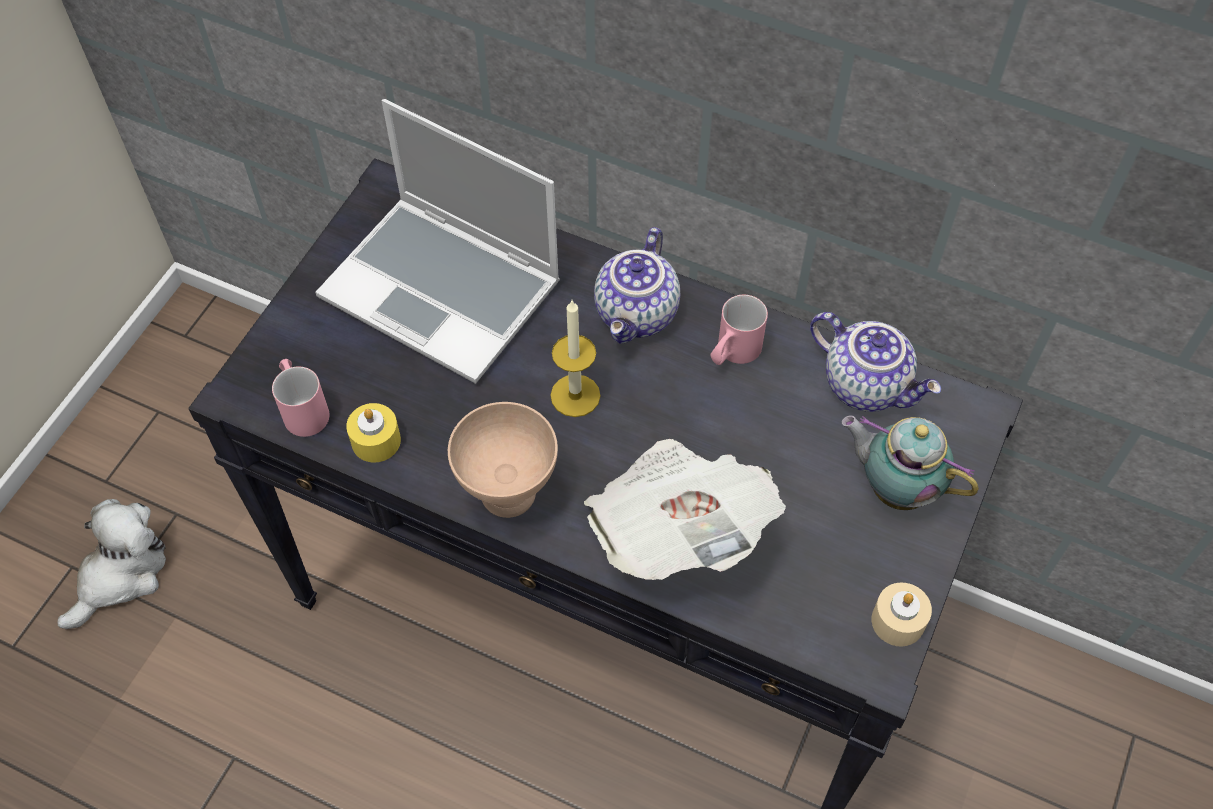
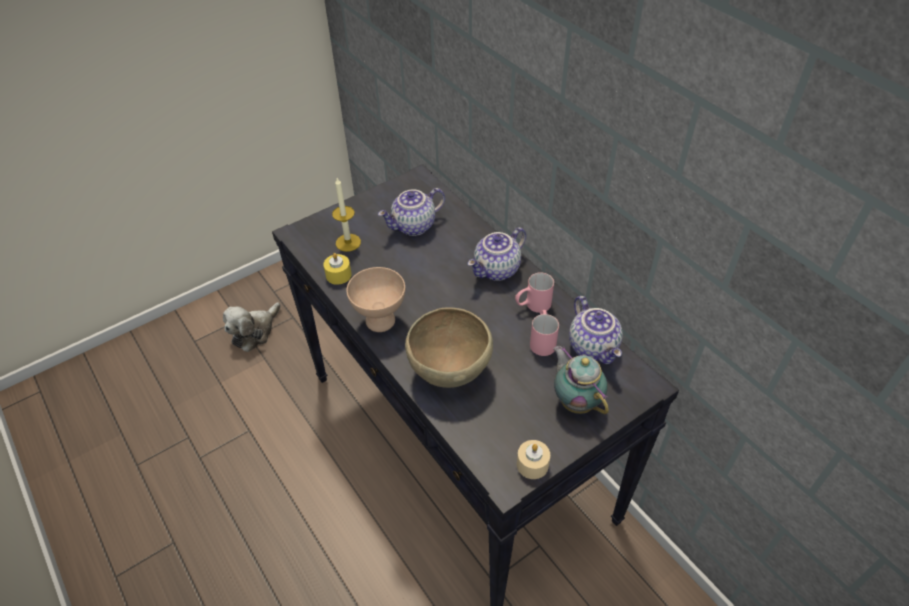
camera: 30 degrees right, 10 degrees down
plush toy [57,499,166,629] -> plush toy turned 150 degrees clockwise [223,302,281,352]
pink mug [272,359,330,437] -> pink mug moved to [530,310,559,356]
laptop [315,99,560,384] -> teapot [378,188,445,236]
candle [550,300,601,417] -> candle moved to [332,178,361,252]
newspaper [584,439,786,580] -> brown bowl [405,307,493,388]

